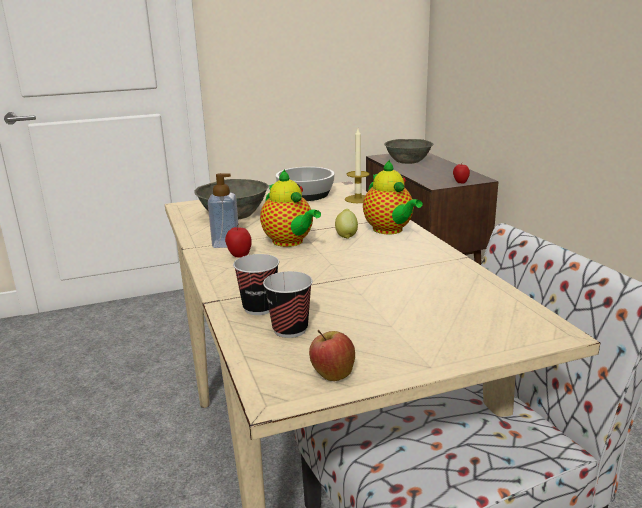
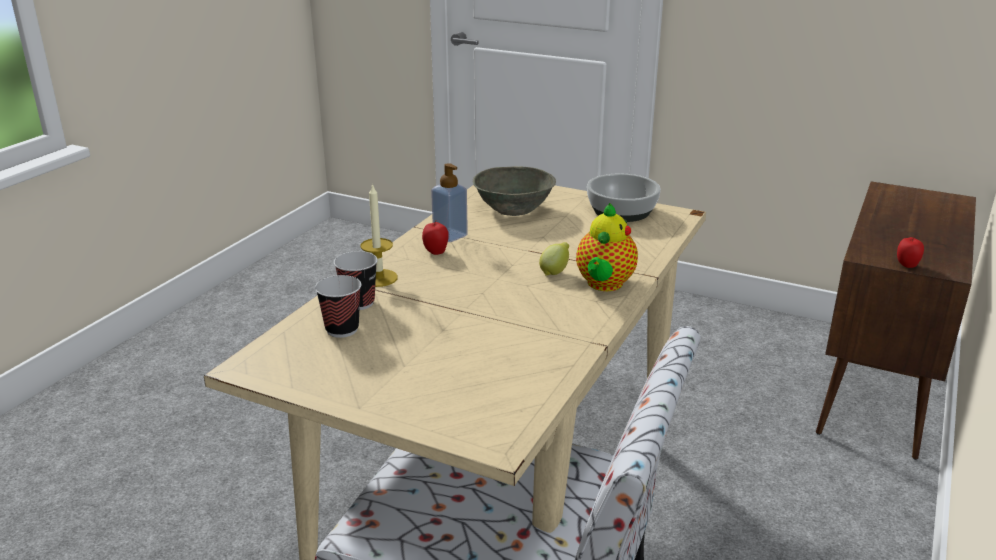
camera: 45 degrees right, 5 degrees up
teapot [260,170,321,247] -> none
apple [309,329,355,381] -> none
candle [345,128,370,203] -> candle moved to [360,183,398,287]
grey bowl [384,139,433,164] -> none

